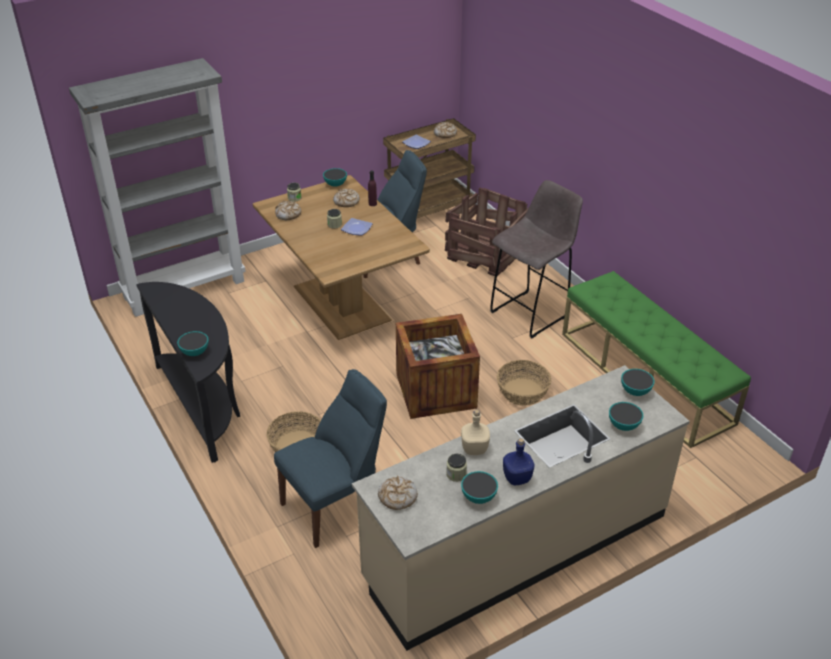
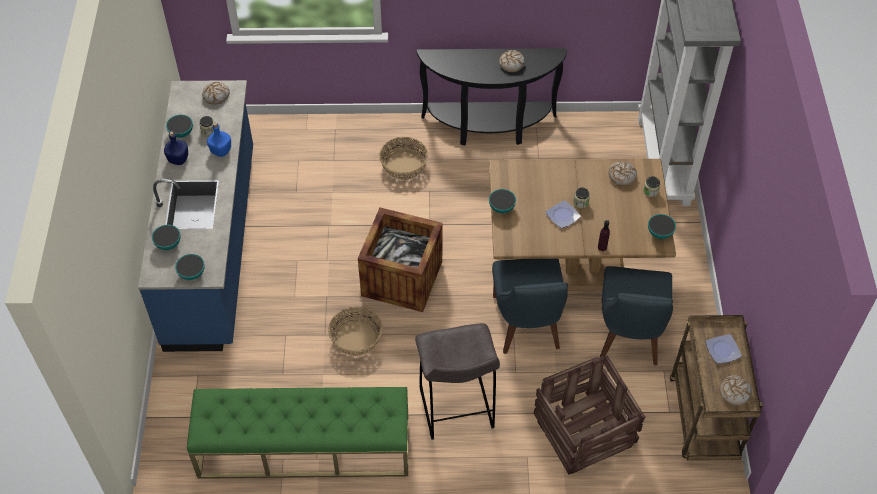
camera: 120 degrees right, 15 degrees up
bowl [177,331,208,356] -> bowl moved to [489,189,516,213]
blue chair [274,369,387,548] -> blue chair moved to [492,259,568,354]
bread [333,188,360,207] -> bread moved to [499,50,525,72]
beige counter [352,365,690,651] -> blue counter [138,80,253,352]
beige bottle [461,410,490,455] -> blue bottle [207,123,231,157]

